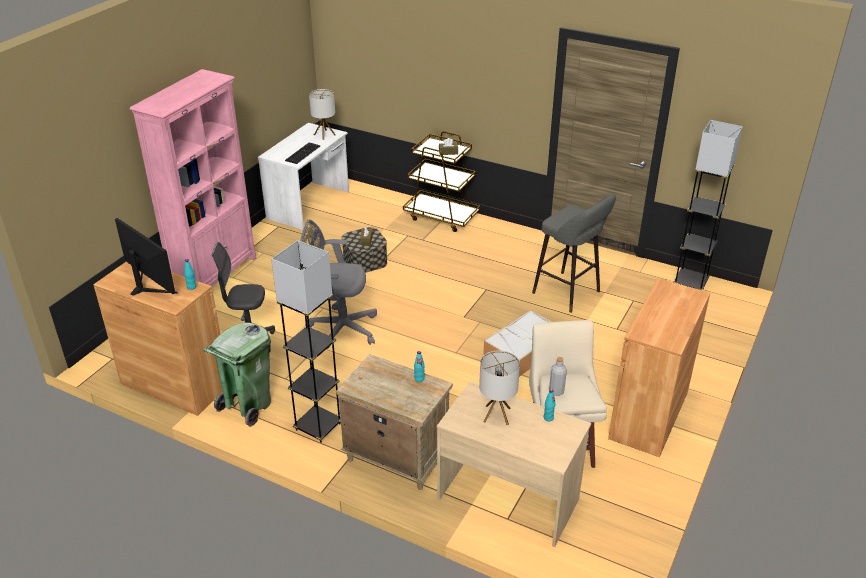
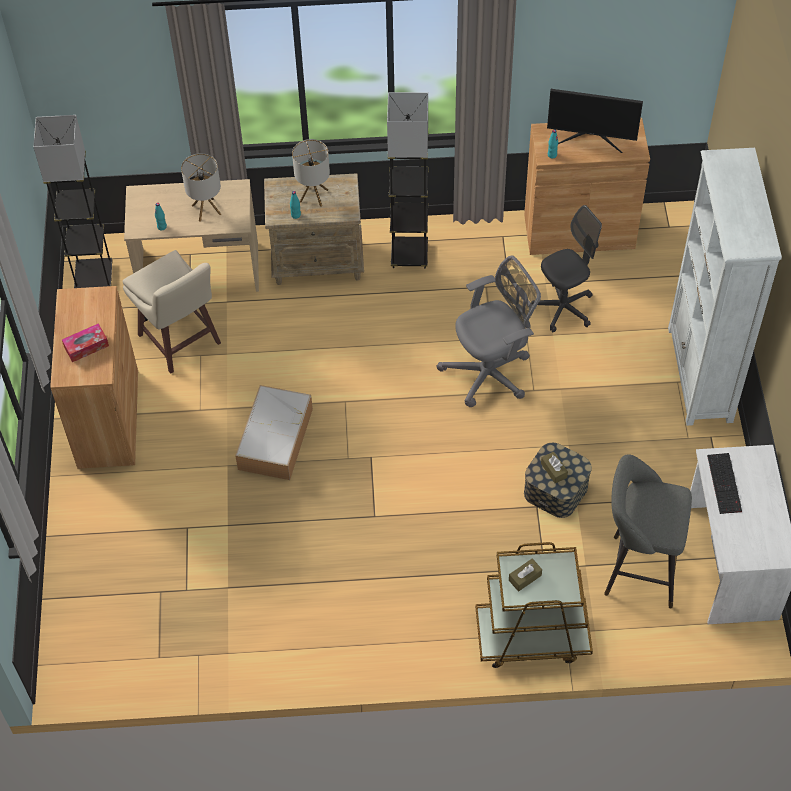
camera: 150 degrees right, 20 degrees up
pink bookcase [130,69,256,287] -> white bookcase [668,148,782,426]
green trash can [203,323,271,427] -> none
table lamp [309,89,336,140] -> table lamp moved to [292,139,330,207]
grey stool [532,194,616,313] -> grey stool moved to [604,454,692,609]
grey bottle [549,357,567,396] -> none
grey floor lamp [674,120,743,290] -> grey floor lamp moved to [33,115,113,288]
none -> tissue box [62,323,109,362]

